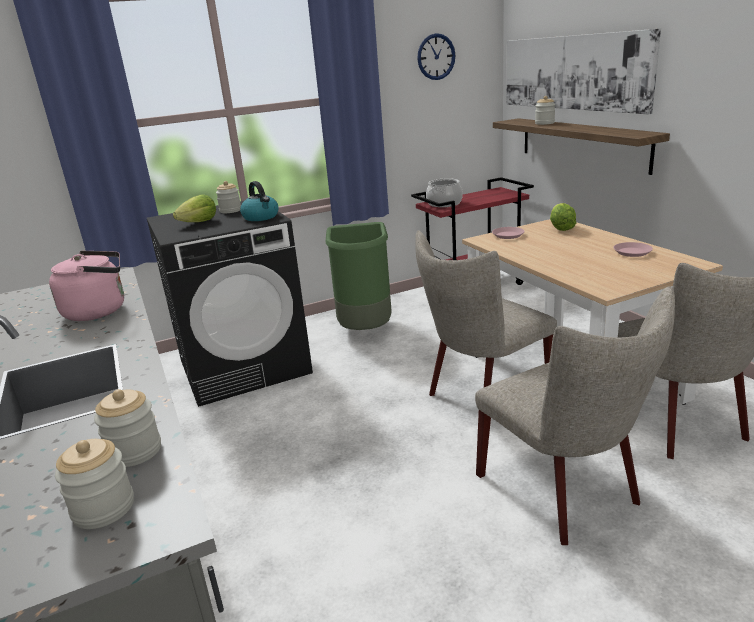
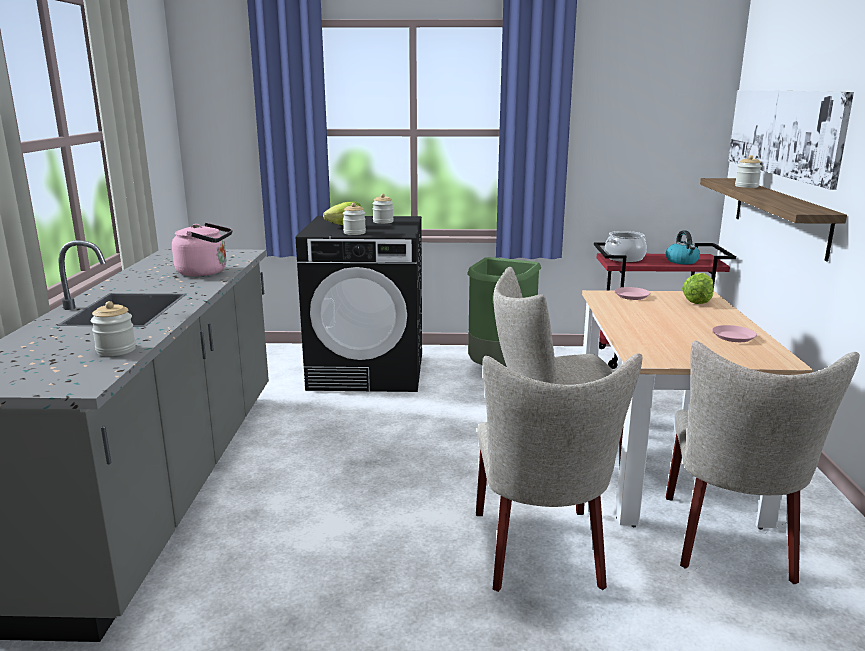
camera: 25 degrees right, 5 degrees down
jar [55,439,134,529] -> jar moved to [343,203,366,235]
kettle [240,181,278,221] -> kettle moved to [666,230,700,264]
wall clock [417,33,455,80] -> none

